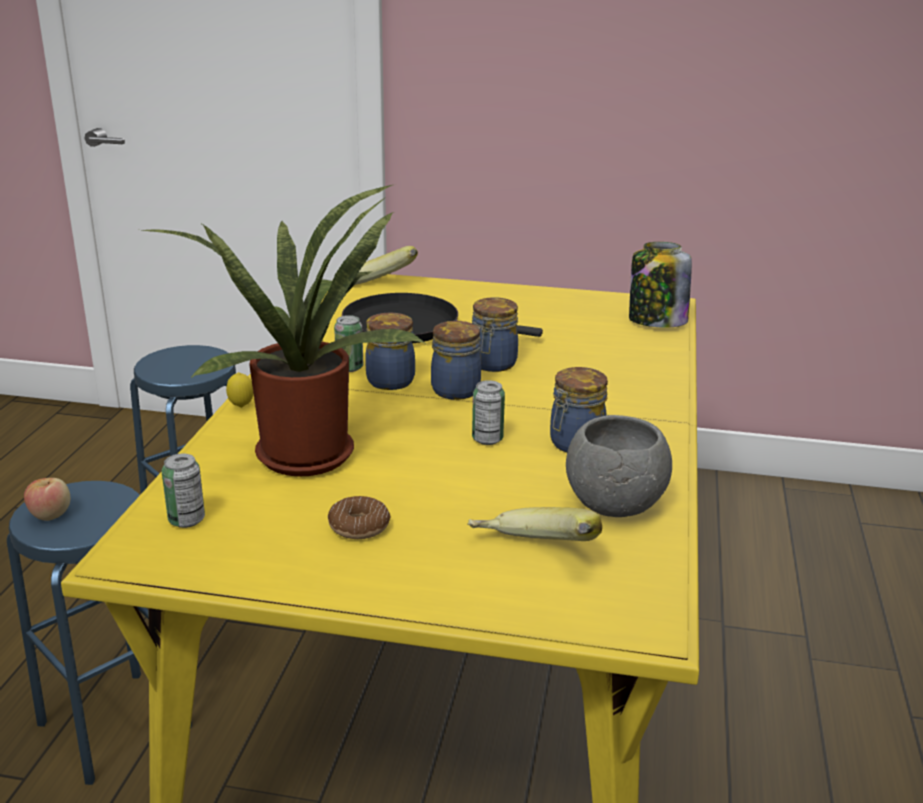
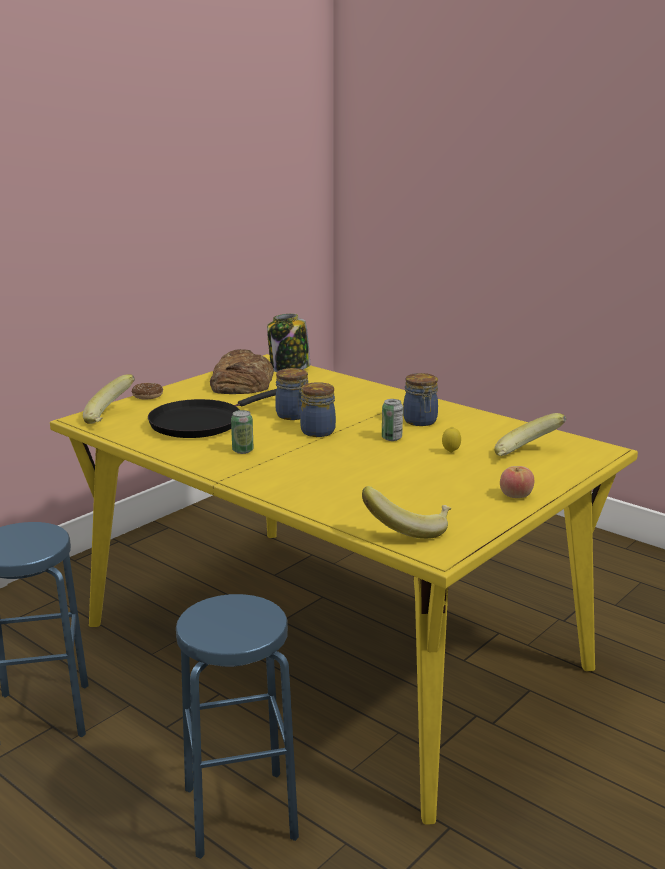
camera: 60 degrees left, 5 degrees down
apple [24,478,70,521] -> apple moved to [500,466,534,498]
potted plant [142,184,427,477] -> none
can [162,454,205,528] -> banana [362,486,451,539]
lemon [226,372,254,408] -> lemon moved to [442,427,461,453]
donut [328,496,390,539] -> donut moved to [132,383,163,400]
jar [365,313,415,390] -> none
grey bowl [566,415,672,517] -> none
none -> bread [210,349,274,394]

